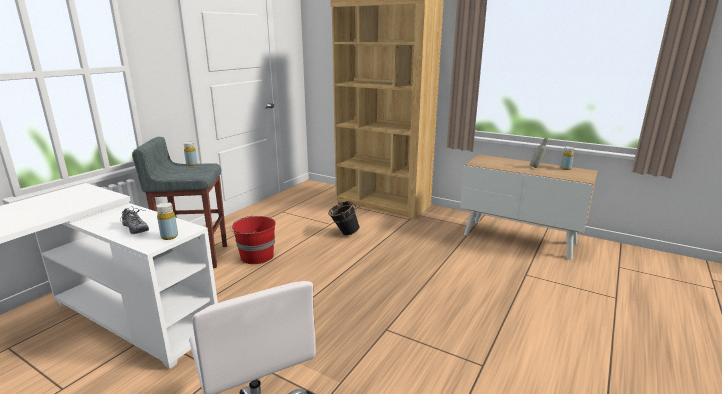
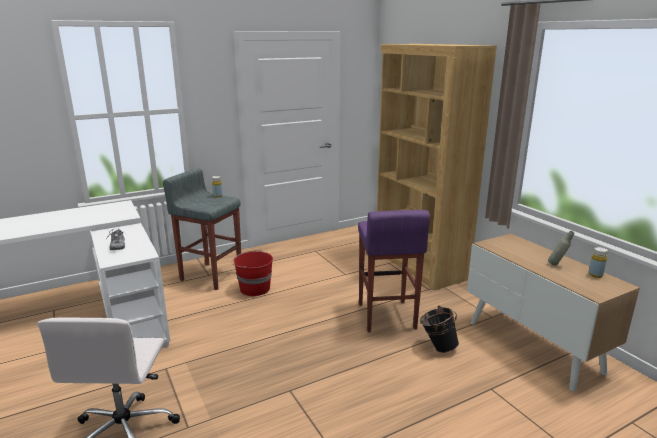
camera: 30 degrees right, 0 degrees up
yellow bottle [156,202,178,240] -> none
black bucket [328,201,360,236] -> black bucket moved to [420,306,459,353]
none -> purple stool [358,210,430,332]

